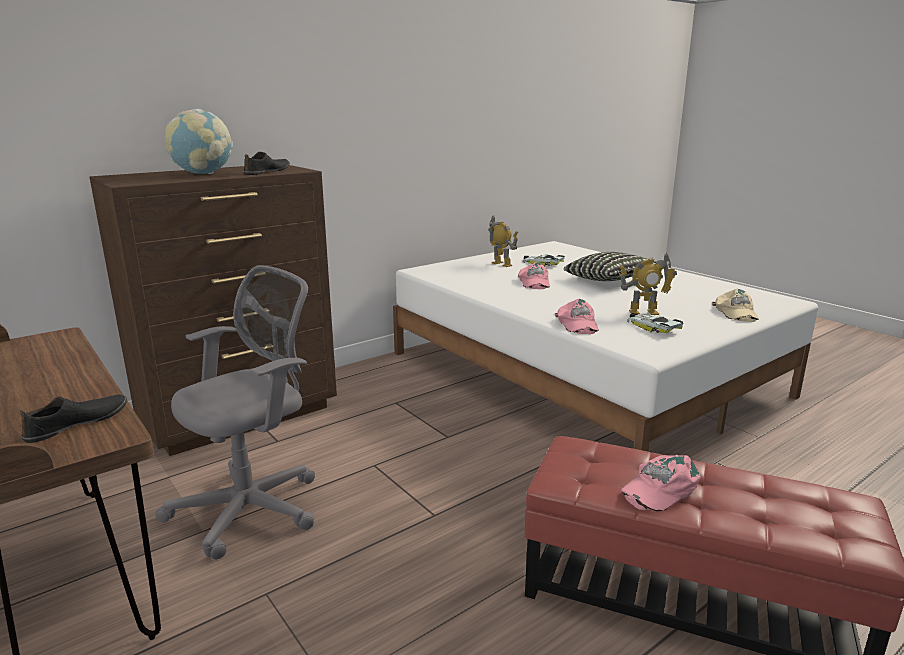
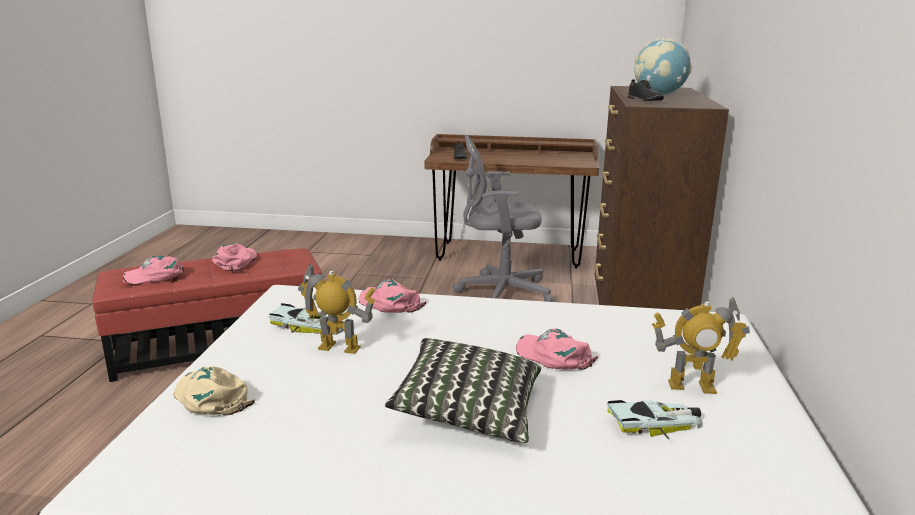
camera: 135 degrees right, 0 degrees up
grey office chair [155,265,315,559] -> grey office chair turned 90 degrees clockwise [453,134,555,302]
toy robot [619,253,677,315] -> toy robot turned 60 degrees clockwise [298,264,375,354]
none -> pink cap [123,256,184,284]

